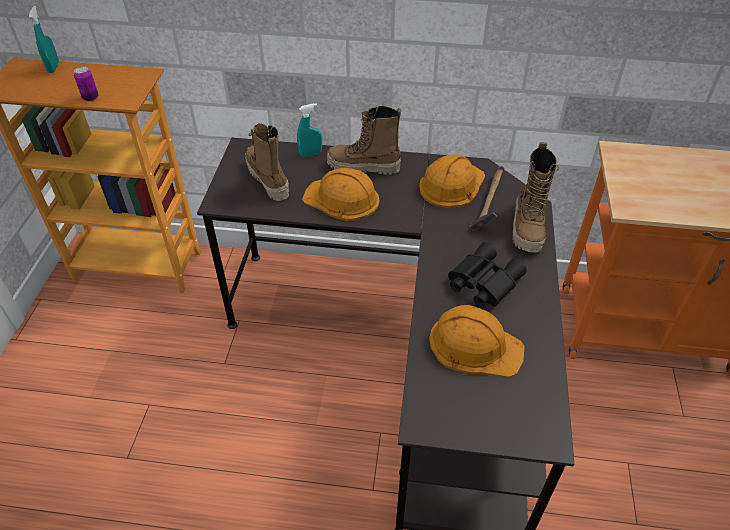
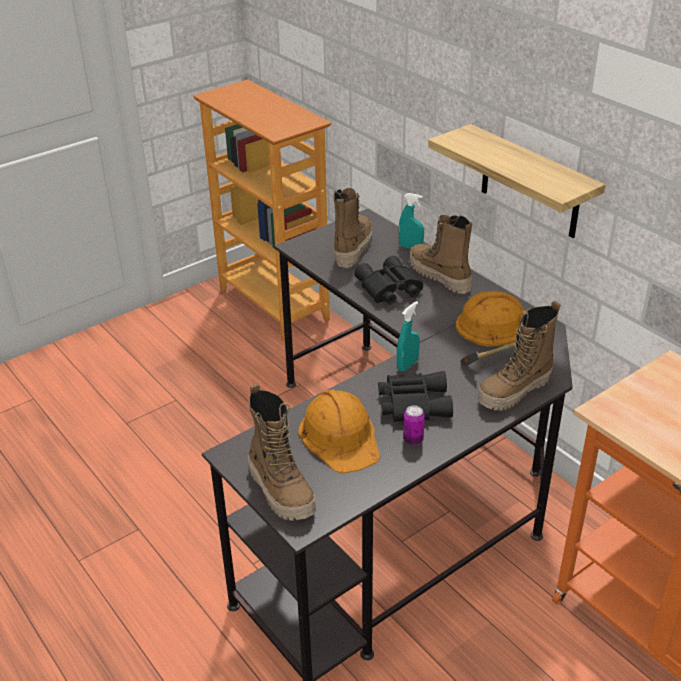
camera: 45 degrees right, 10 degrees down
turquoise spray bottle [29,6,59,73] -> turquoise spray bottle moved to [397,301,420,372]
can [74,66,98,101] -> can moved to [403,405,425,445]
orange hard hat [302,168,380,221] -> black binoculars [354,256,423,304]
none -> boot [248,383,316,521]
none -> shelf [428,124,606,238]

